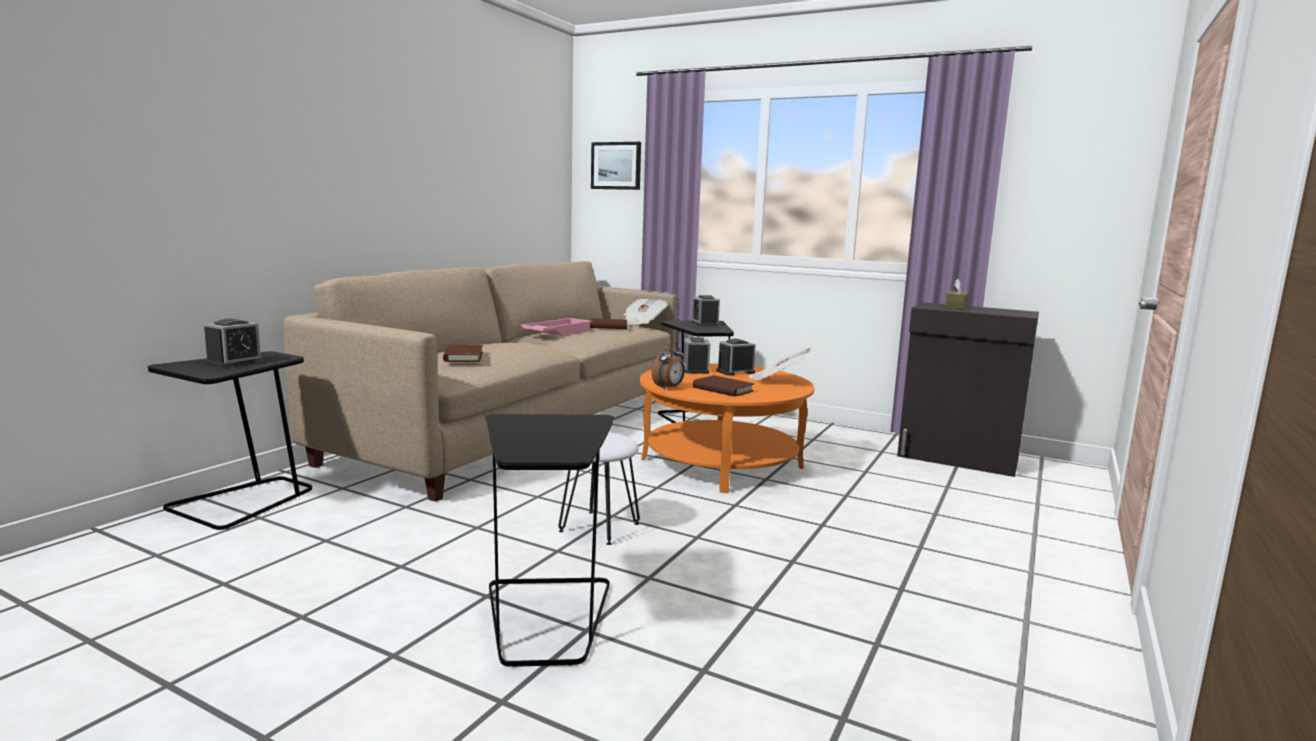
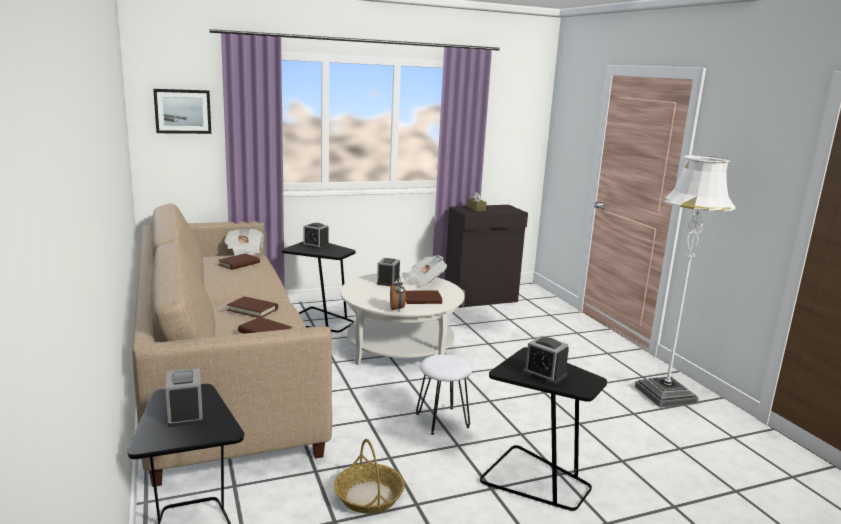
camera: 50 degrees left, 5 degrees up
pink tray [520,318,592,335] -> none
orange coffee table [640,363,814,493] -> white coffee table [340,272,464,365]
alarm clock [683,337,710,374] -> alarm clock moved to [523,336,569,385]
none -> brown book [227,296,278,318]
none -> basket [334,439,405,514]
none -> white floor lamp [635,155,736,408]

